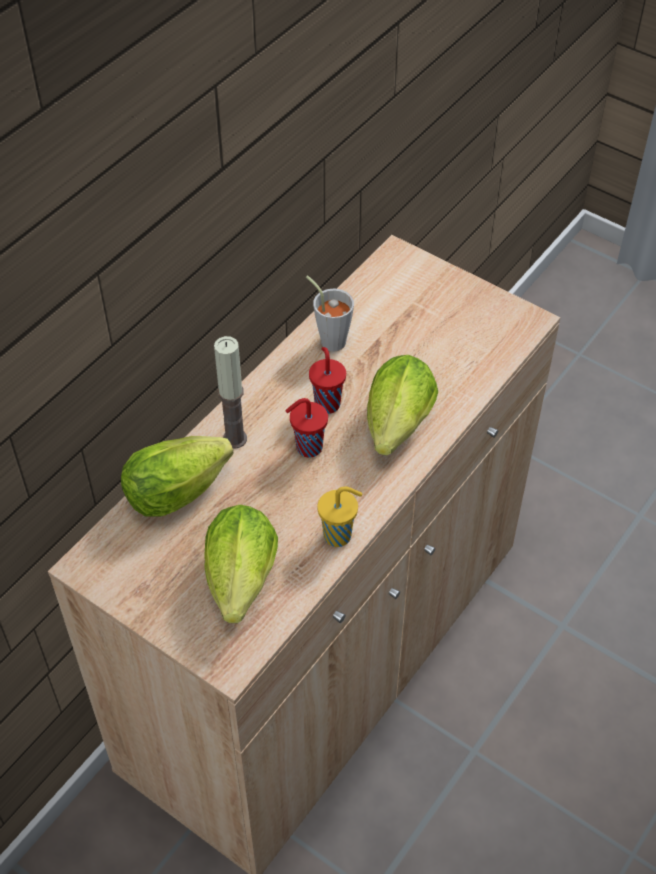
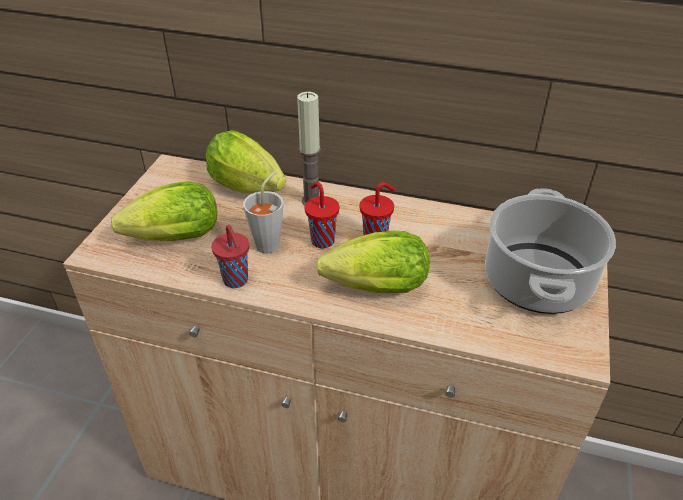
camera: 70 degrees right, 10 degrees down
grey cup [306,276,354,352] -> grey cup moved to [243,171,283,253]
yellow cup [317,487,362,547] -> red cup [212,225,249,288]
none -> cooking pot [485,188,616,314]

